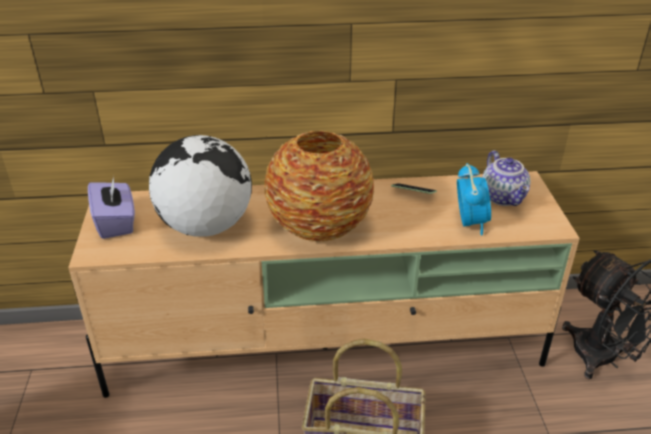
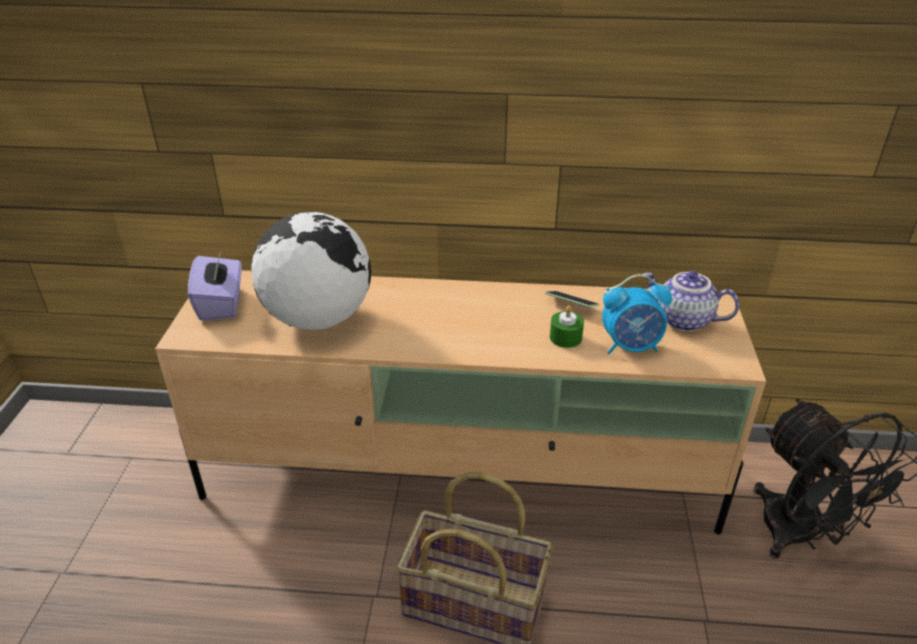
camera: 10 degrees right, 0 degrees up
vase [264,131,374,242] -> none
alarm clock [457,163,491,235] -> alarm clock turned 75 degrees clockwise [602,274,672,355]
teapot [482,150,531,206] -> teapot turned 120 degrees clockwise [642,271,739,332]
none -> green candle [550,306,584,348]

